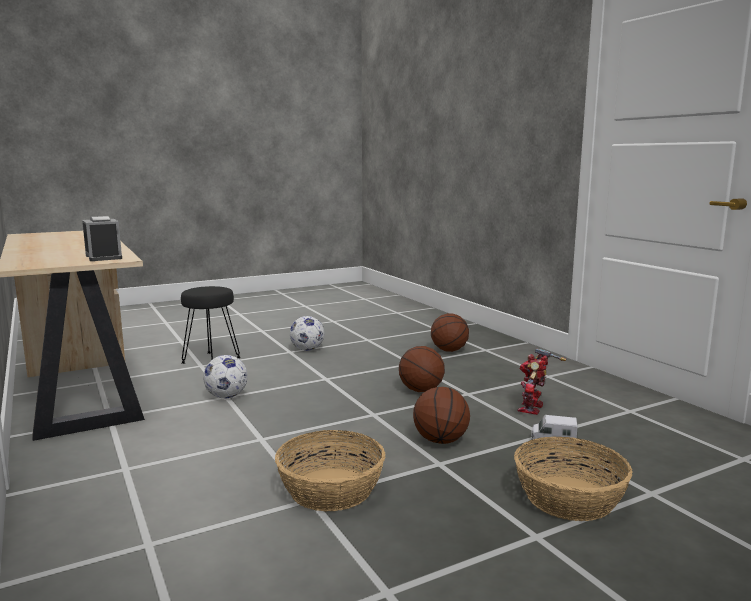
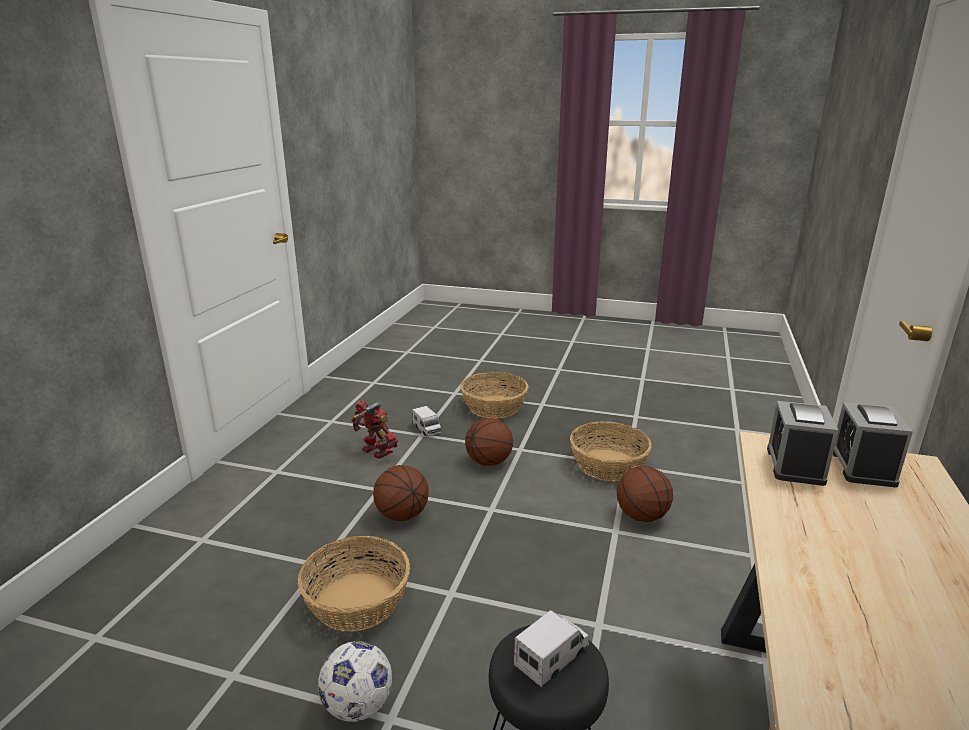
camera: 135 degrees left, 10 degrees up
football [203,355,248,398] -> none
basketball [431,313,469,352] -> basketball moved to [617,466,673,522]
toy robot [517,348,566,415] -> toy robot turned 120 degrees counterclockwise [352,400,398,459]
none -> basket [298,536,410,632]
none -> toy truck [514,610,589,687]
none -> alarm clock [833,402,913,487]

